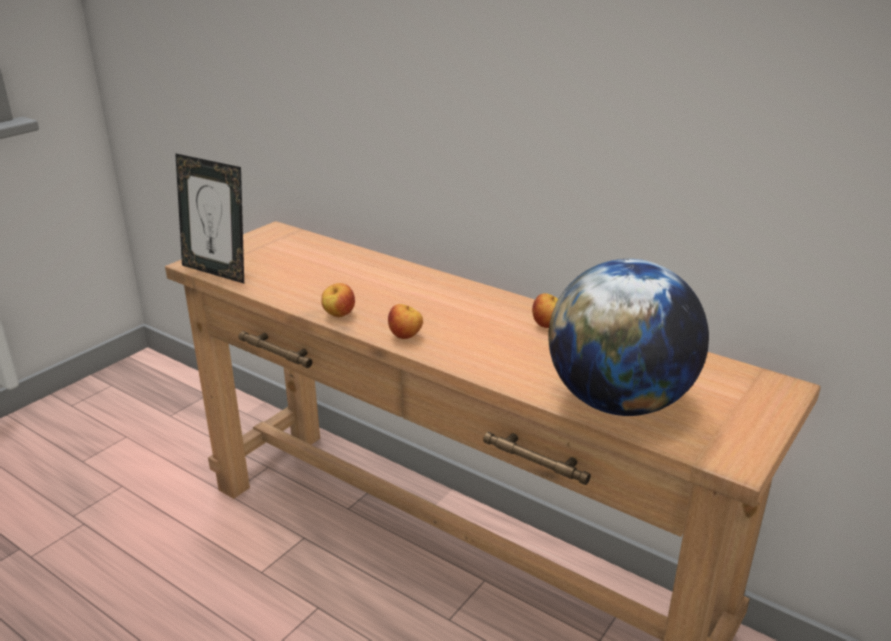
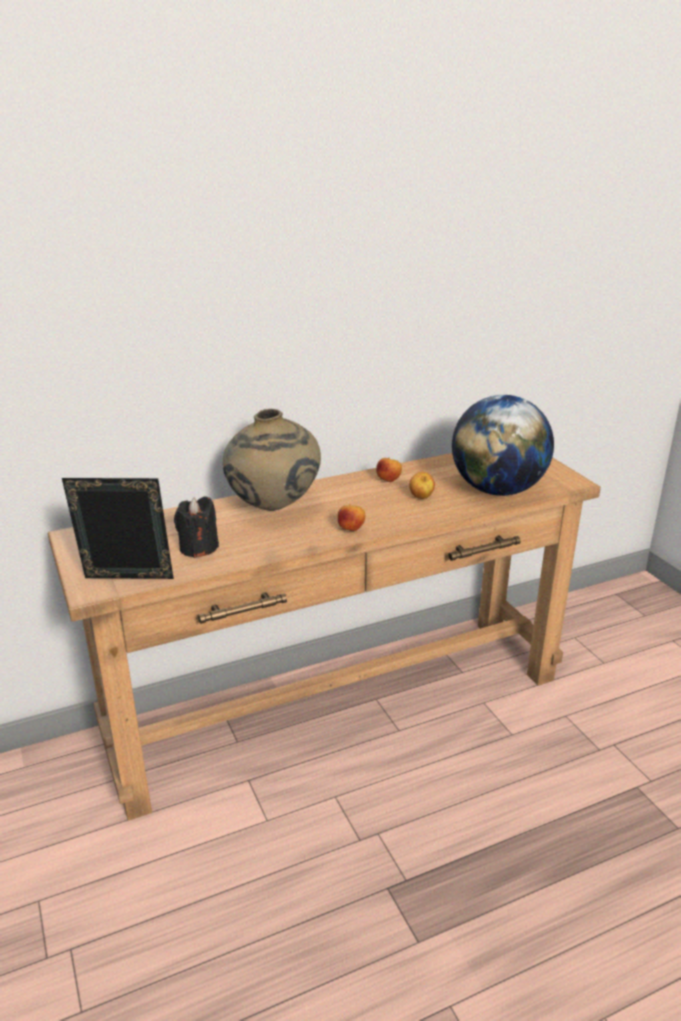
camera: 60 degrees left, 0 degrees up
picture frame [175,153,244,284] -> picture frame turned 150 degrees counterclockwise [62,478,174,579]
apple [321,283,355,317] -> apple moved to [409,472,435,499]
none -> black candle [174,496,219,558]
none -> beige vase [223,409,321,511]

